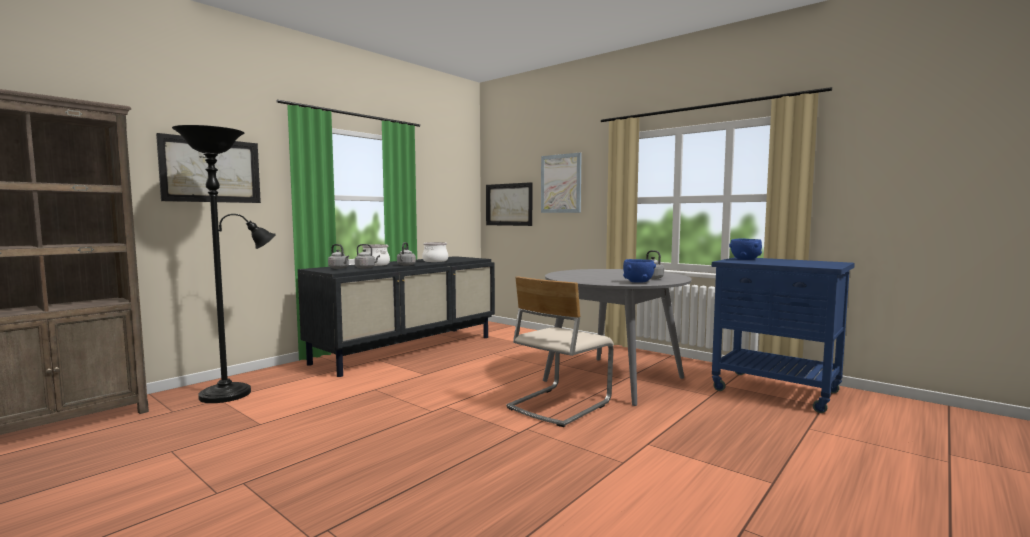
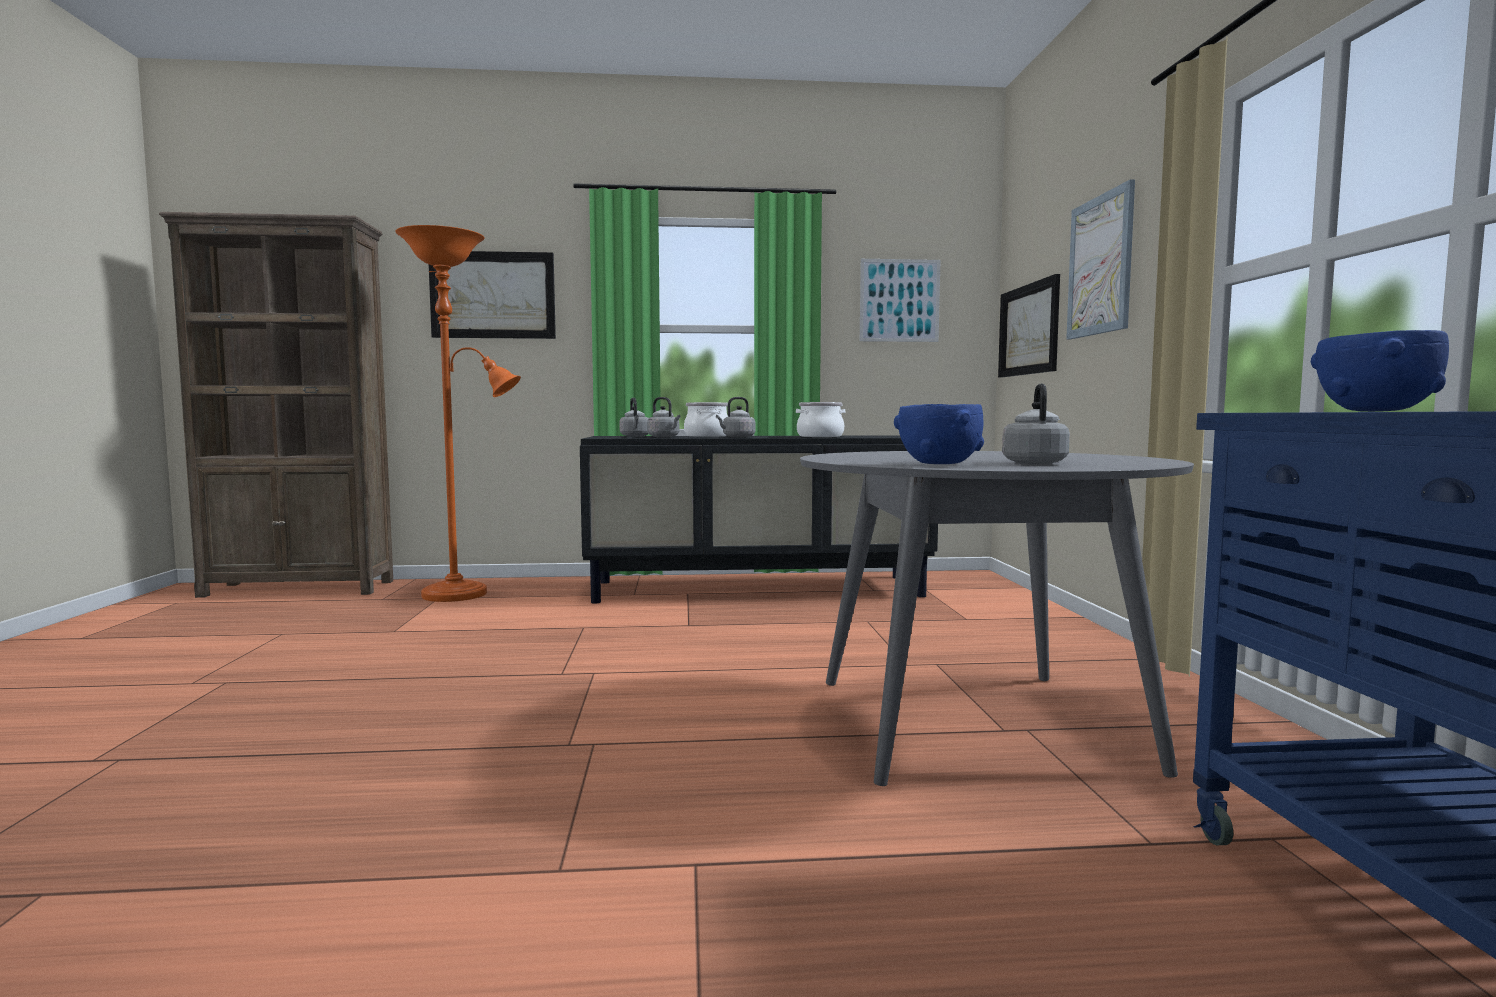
camera: 45 degrees right, 0 degrees up
black floor lamp [172,125,276,403] -> orange floor lamp [395,225,521,602]
beige chair [507,276,614,427] -> none
none -> picture [860,259,940,342]

